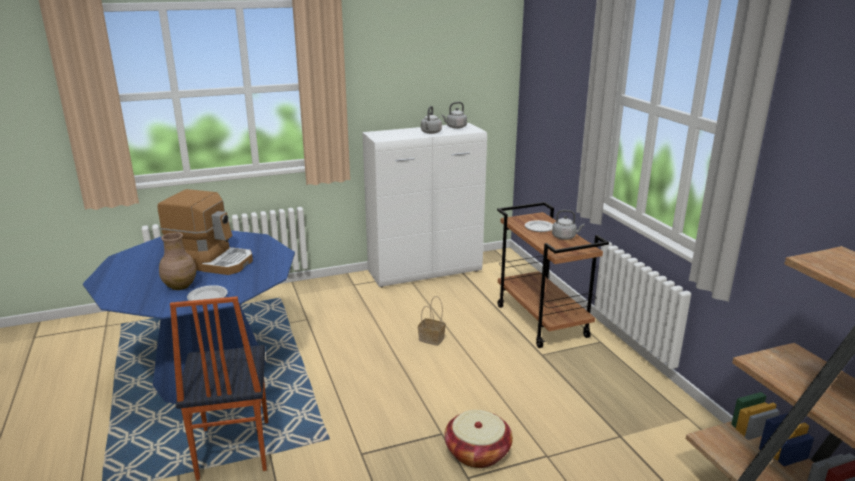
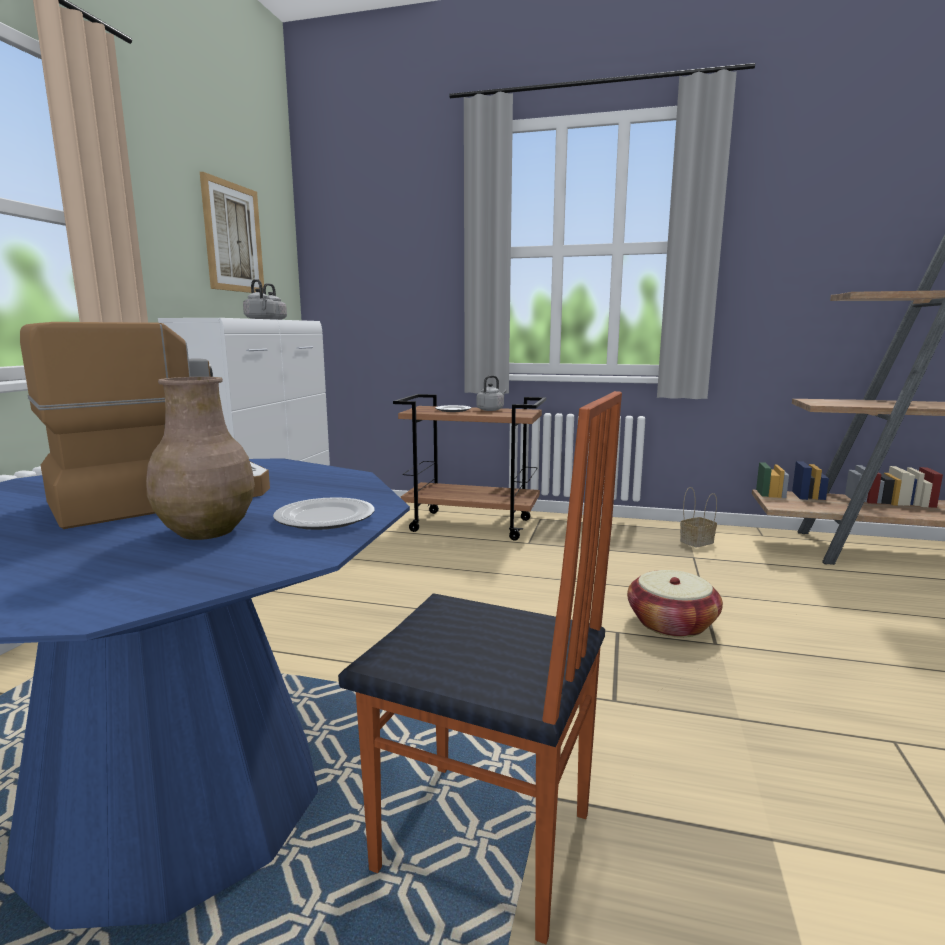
camera: 55 degrees left, 10 degrees down
basket [418,296,446,346] -> basket moved to [680,487,717,547]
none -> picture [200,172,264,293]

